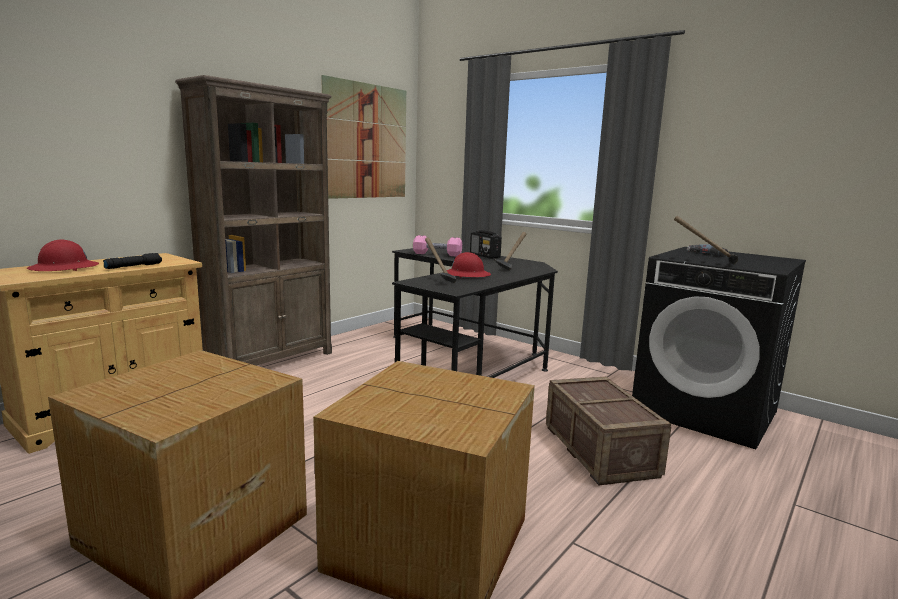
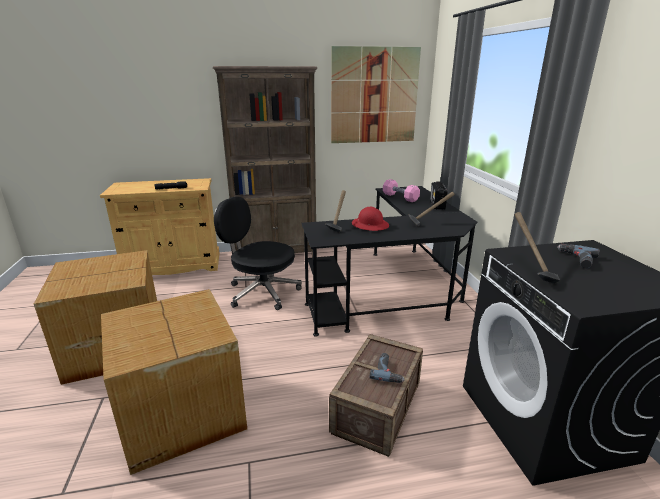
camera: 40 degrees right, 10 degrees up
red hard hat [27,240,99,271] -> none
none -> black office chair [214,197,302,310]
none -> power drill [370,353,404,383]

